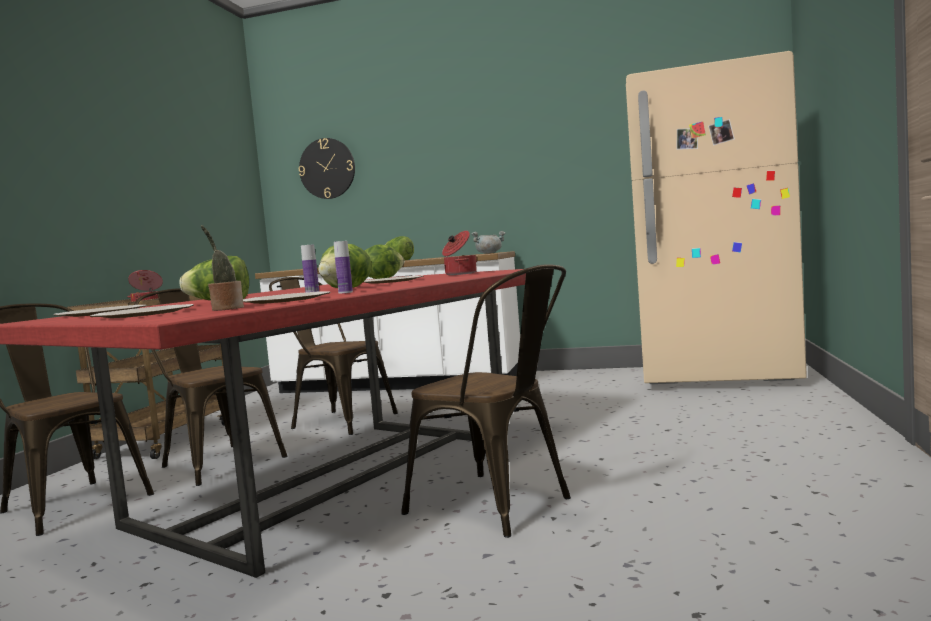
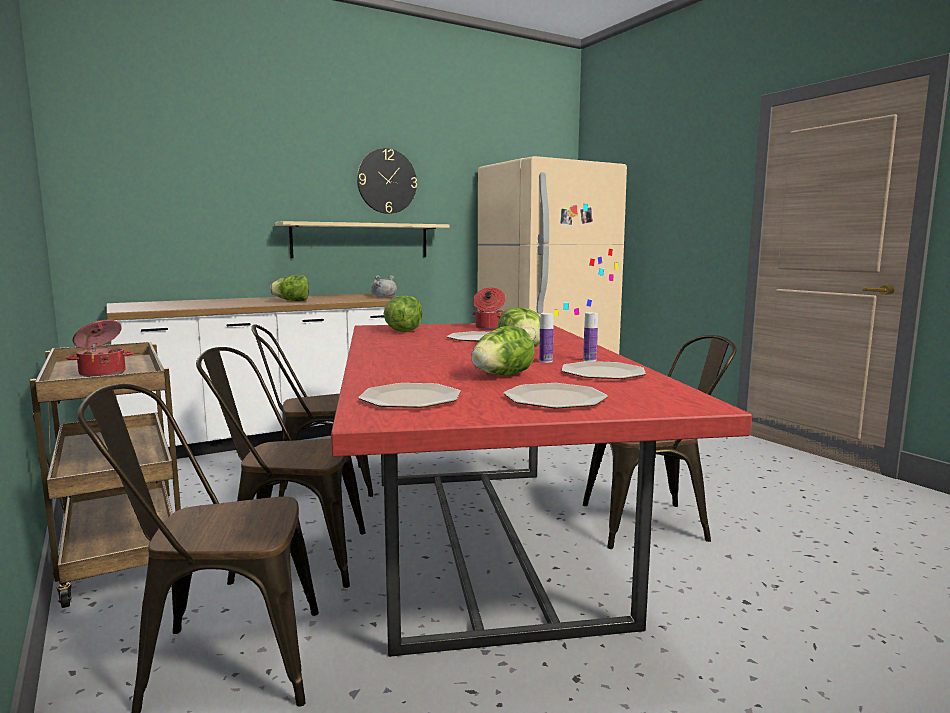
camera: 45 degrees left, 5 degrees up
potted plant [201,225,244,311] -> none
wall clock [299,138,355,199] -> wall clock moved to [357,148,417,214]
none -> shelf [275,221,449,258]

